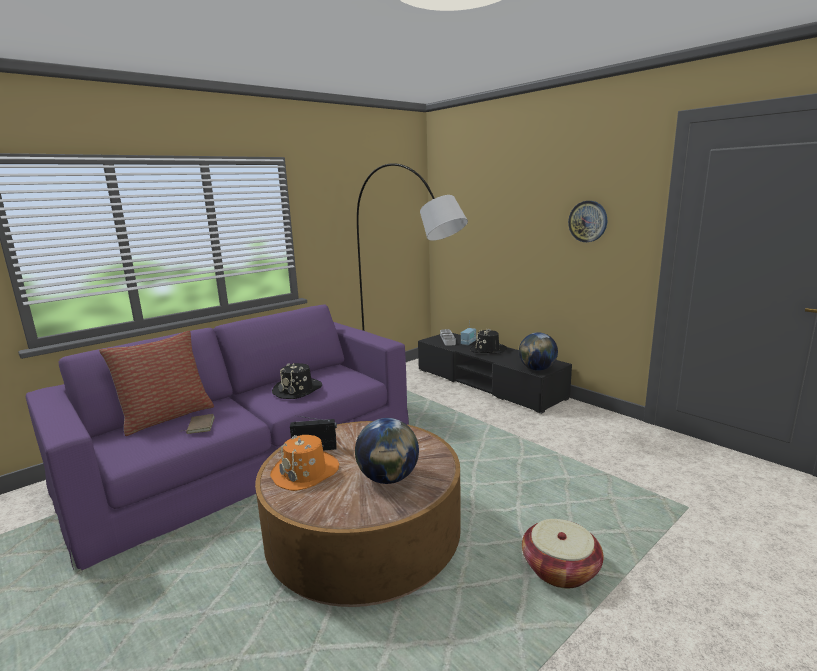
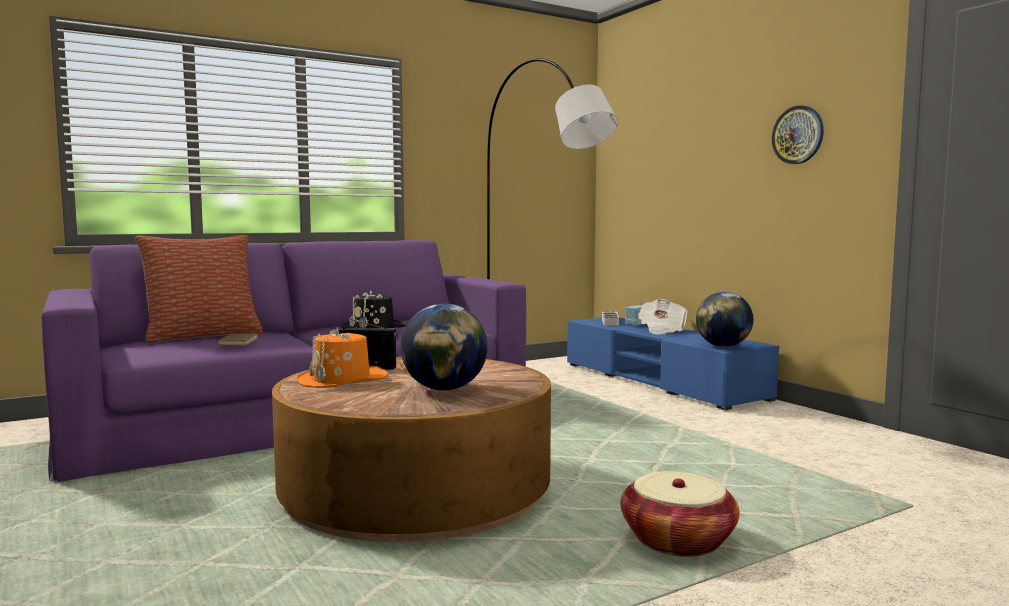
camera: 10 degrees right, 10 degrees down
black tv stand [418,333,572,414] -> blue tv stand [567,317,779,410]
black hat [470,329,507,354] -> newspaper [638,299,688,334]

